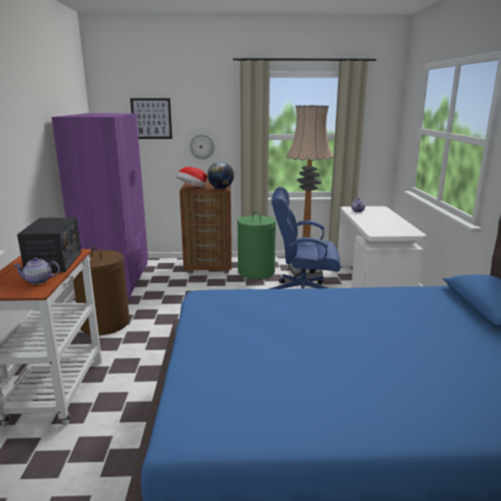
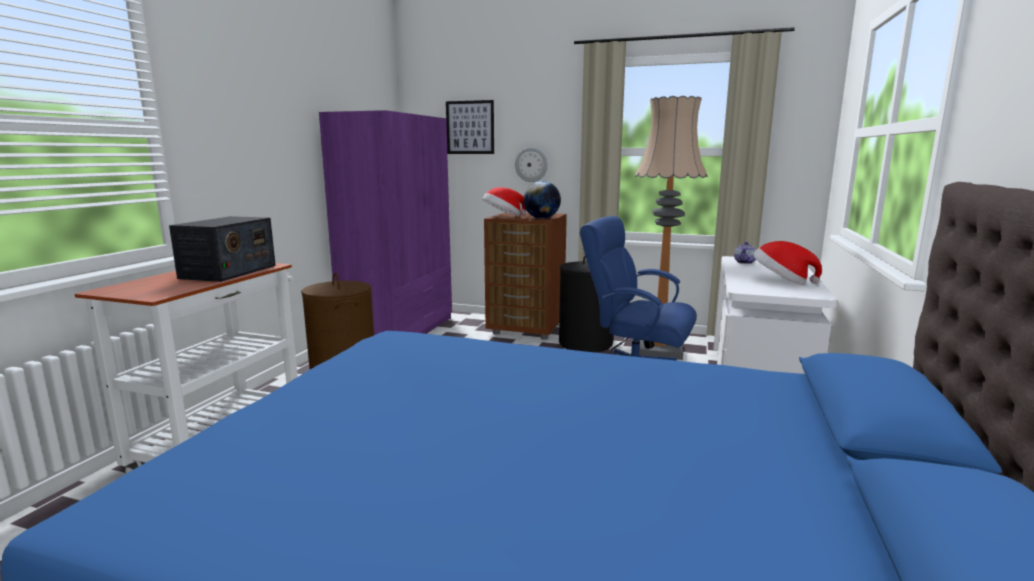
camera: 20 degrees right, 5 degrees down
teapot [13,257,60,284] -> none
green laundry basket [237,211,276,279] -> black laundry basket [559,256,613,352]
none -> hat [753,241,822,285]

